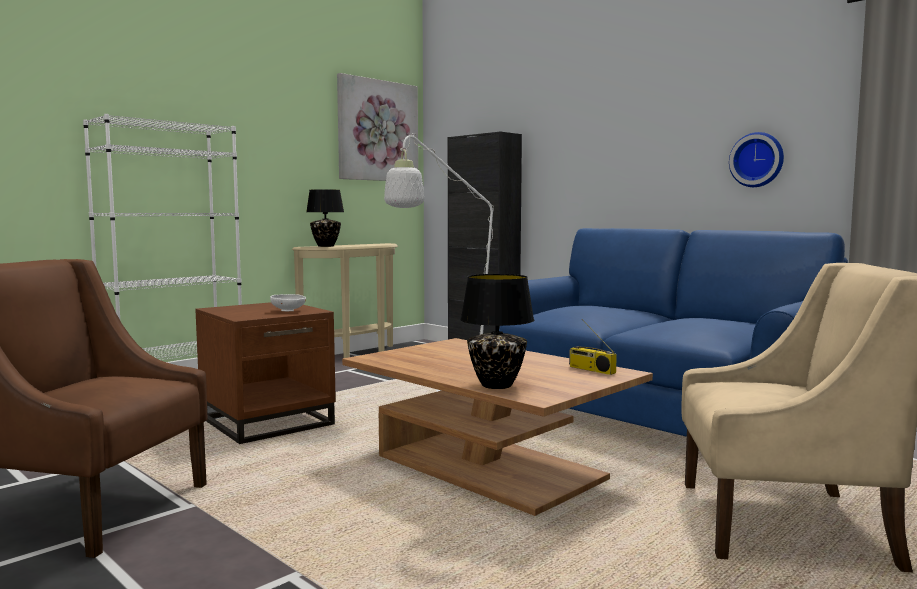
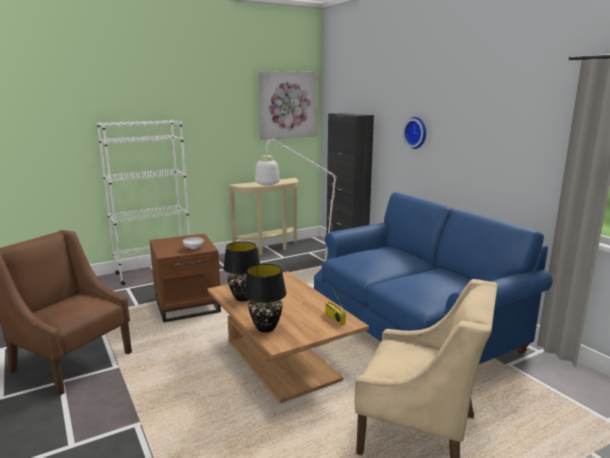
camera: 15 degrees right, 10 degrees up
black table lamp [306,189,344,247] -> black table lamp moved to [223,242,260,301]
wall clock [729,132,784,187] -> wall clock moved to [403,117,426,149]

